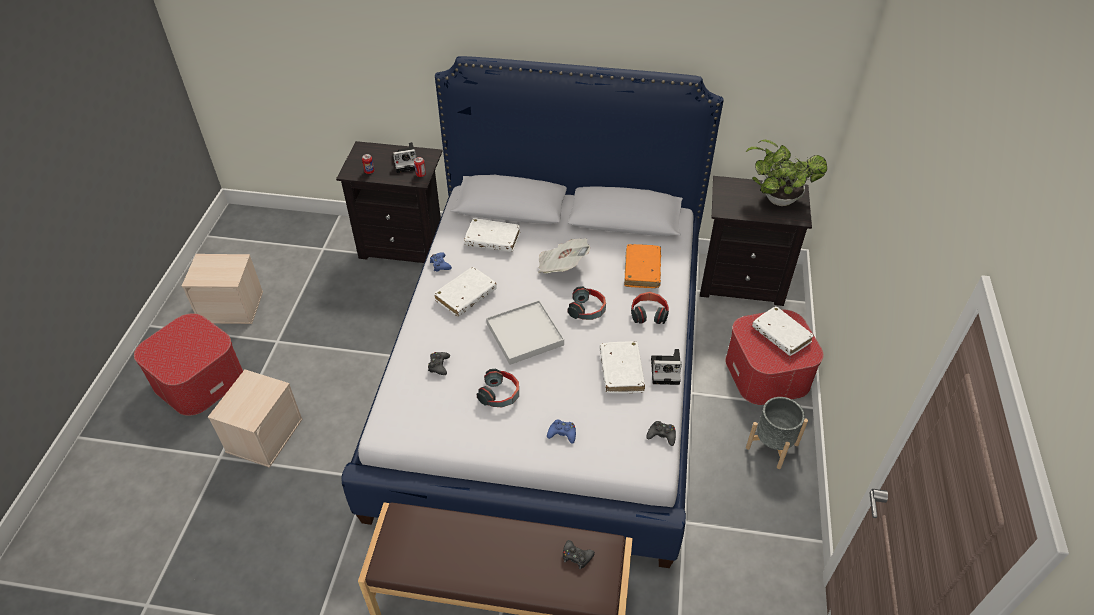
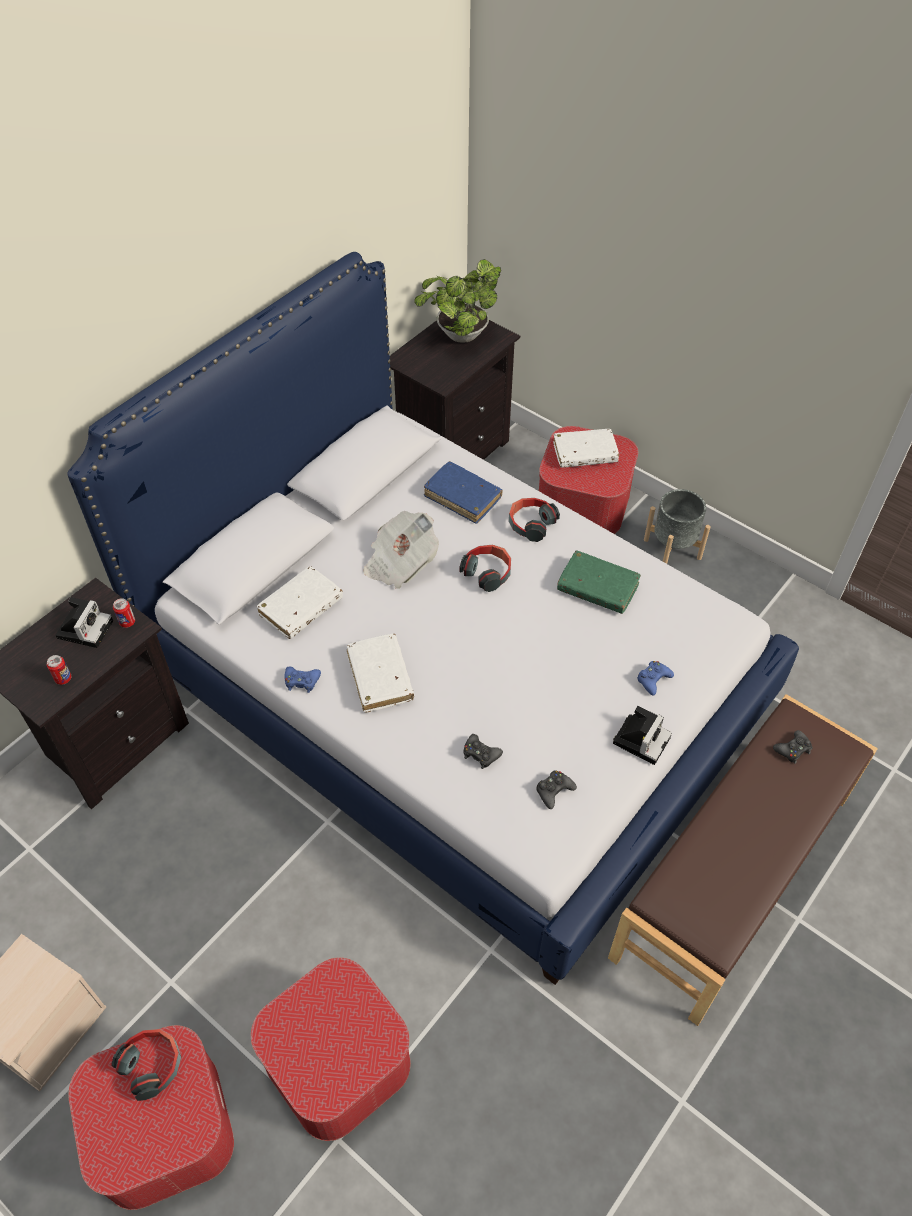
camera: 60 degrees left, 5 degrees up
beige storage box [208,370,303,468] -> ottoman [251,957,411,1141]
headphones [477,369,519,407] -> headphones moved to [111,1029,181,1101]
white tray [486,300,564,365] -> none
white book [600,341,645,393] -> green book [557,550,641,614]
orange book [624,244,661,288] -> blue book [424,461,503,523]
black game controller [646,421,676,446] -> black game controller moved to [536,770,577,809]
camera [651,349,682,385] -> camera moved to [613,706,672,765]

